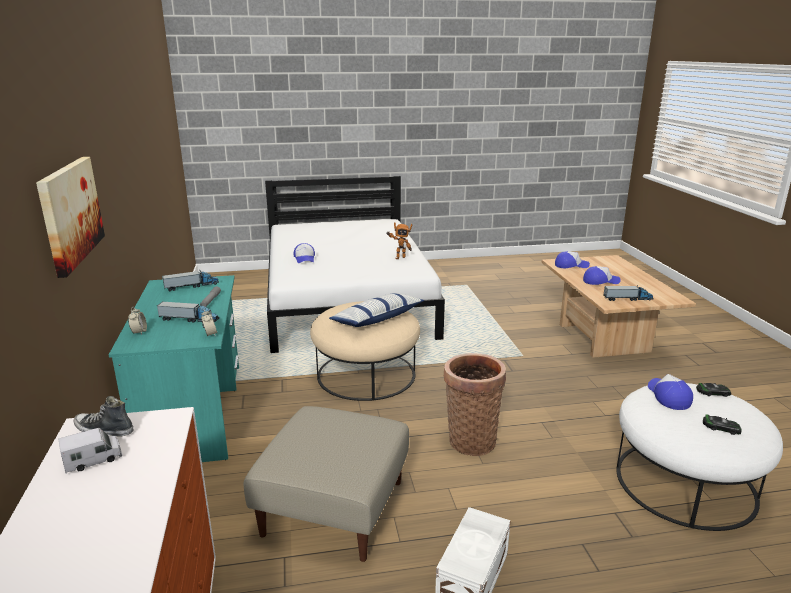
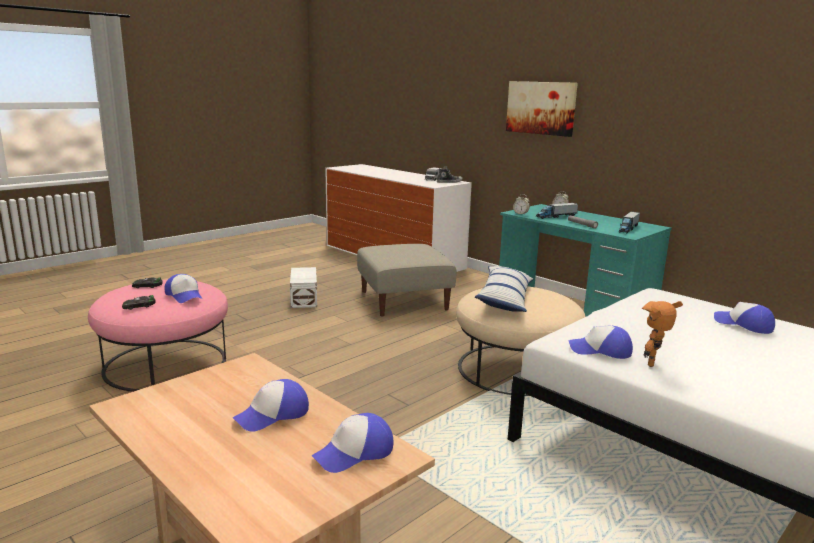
camera: 145 degrees right, 5 degrees down
basket [444,353,506,456] -> none
toy truck [603,286,654,301] -> none
white ottoman [616,383,783,531] -> pink ottoman [88,280,228,392]
none -> cap [569,325,633,359]

